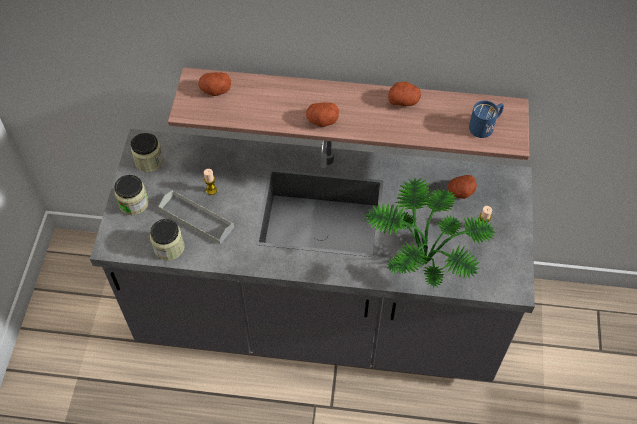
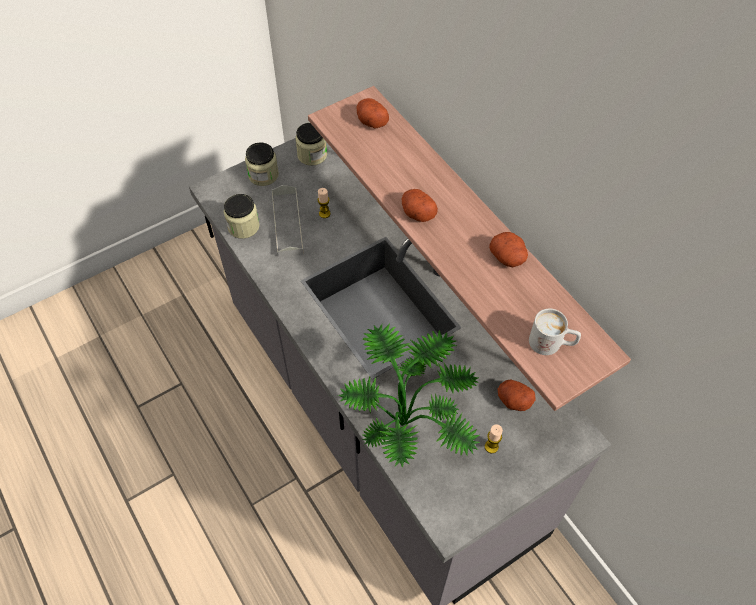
camera: 50 degrees right, 0 degrees up
blue mug [469,100,504,138] -> white mug [529,309,581,355]

